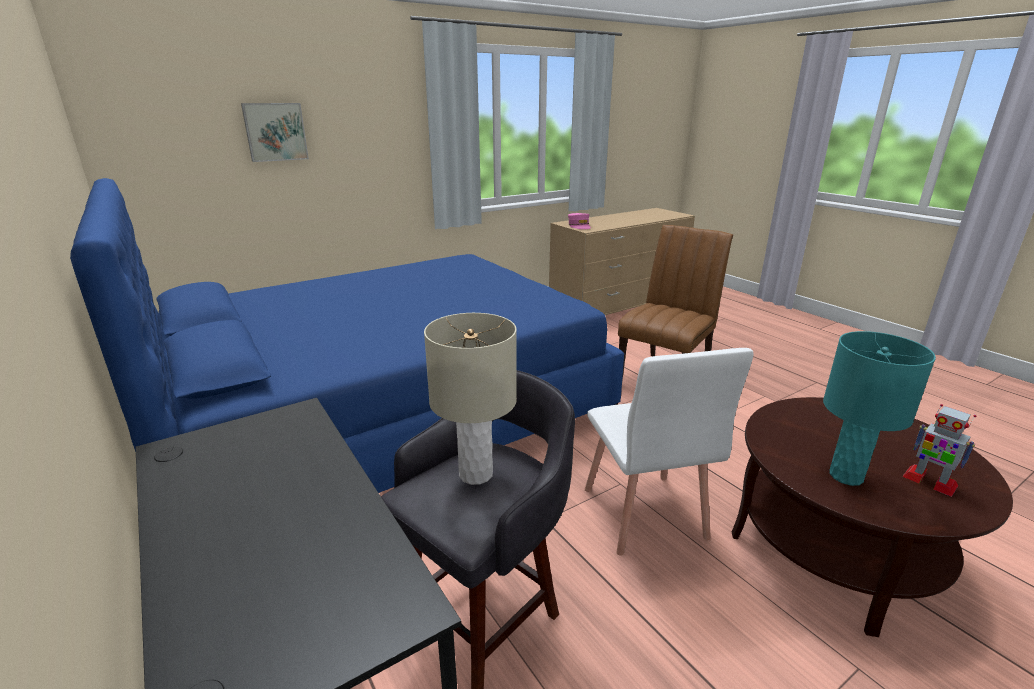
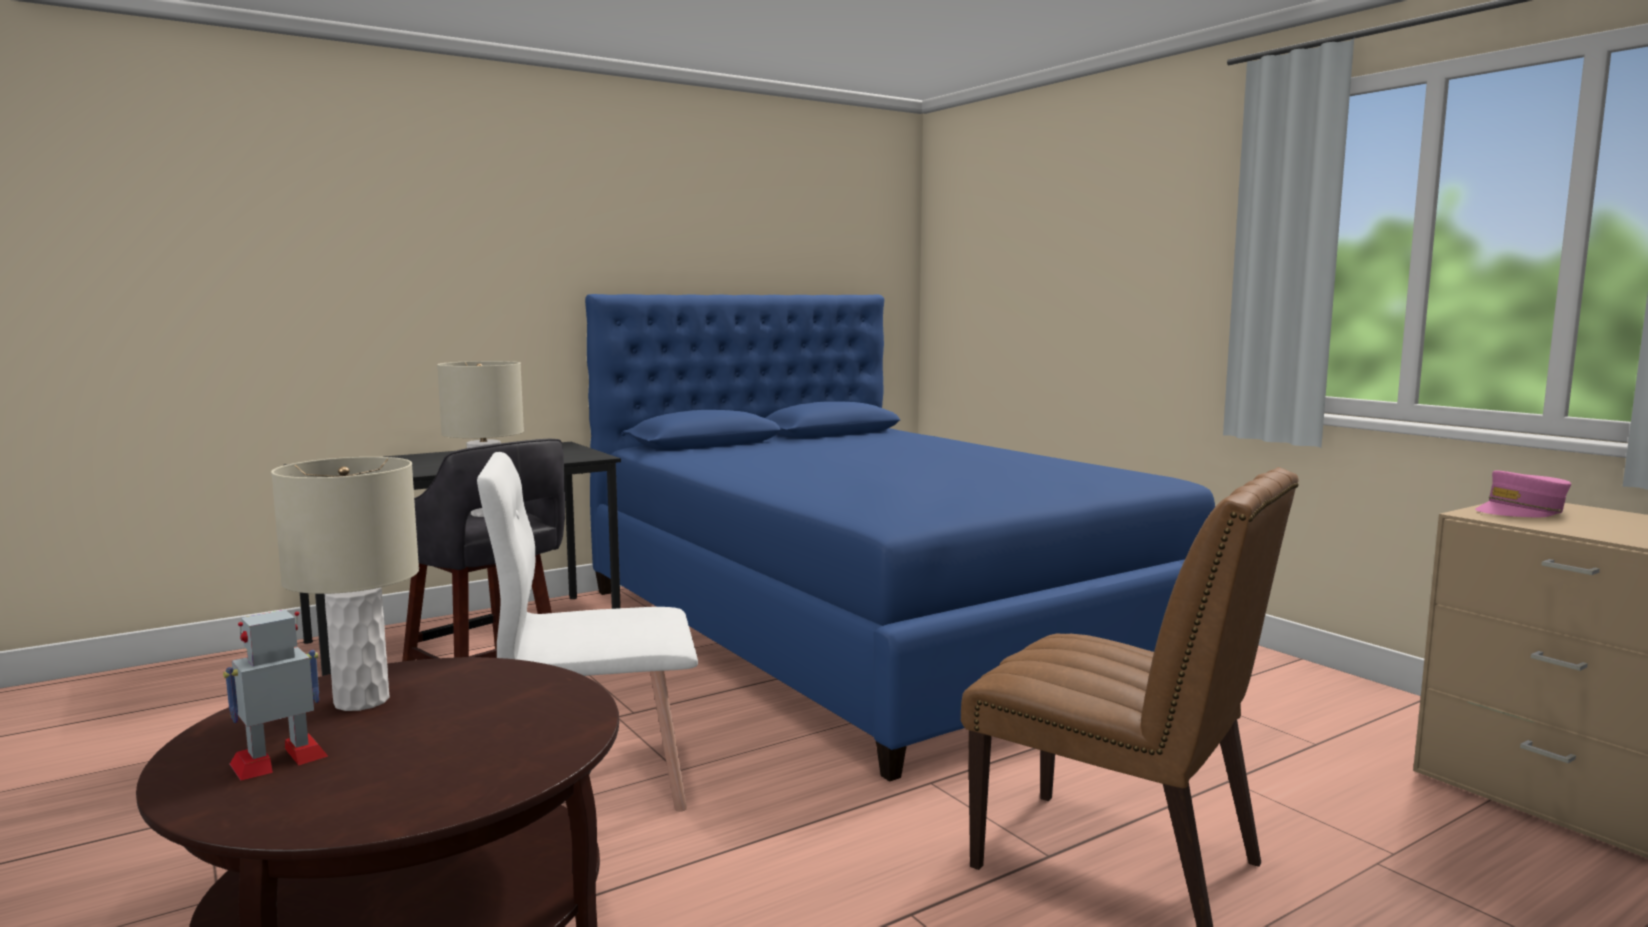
camera: 90 degrees right, 15 degrees down
picture [241,103,309,162] -> none
turquoise table lamp [823,331,936,486] -> beige table lamp [271,457,419,711]

